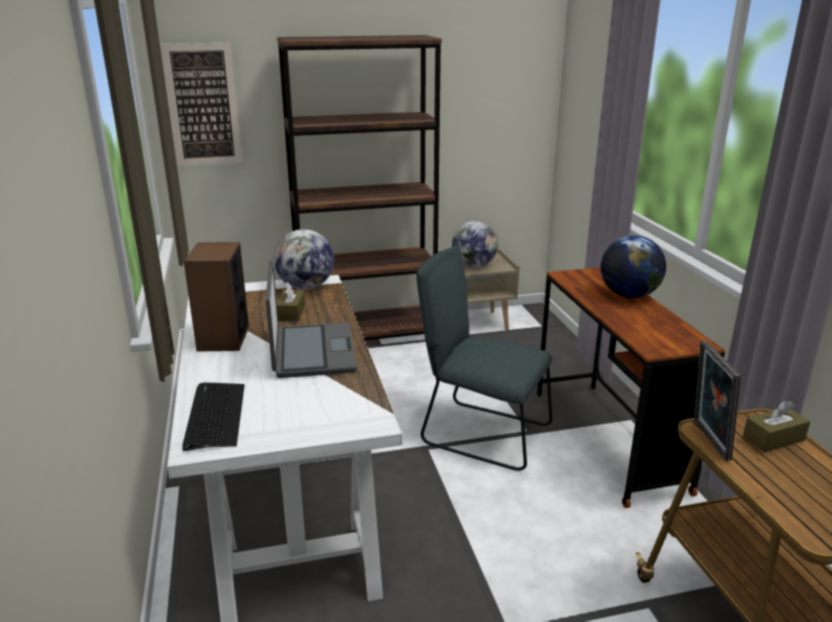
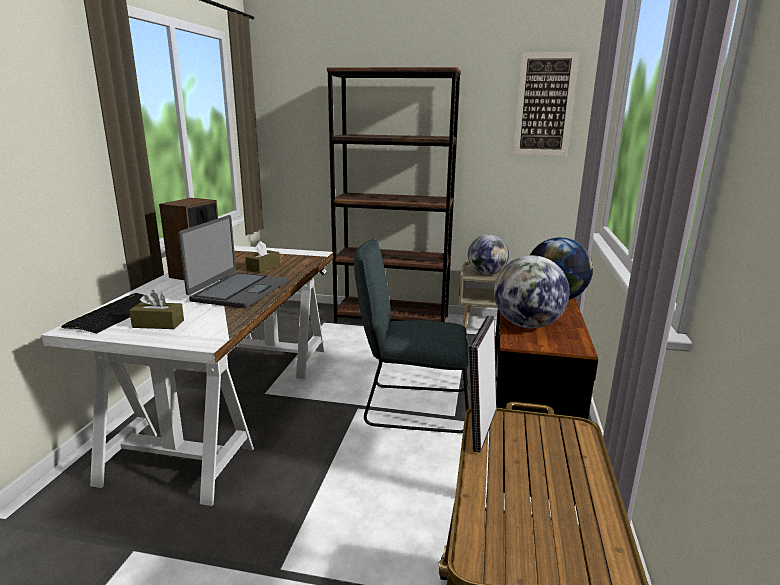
camera: 25 degrees right, 5 degrees down
picture [160,43,243,166] -> picture moved to [513,52,579,156]
globe [274,229,334,290] -> globe moved to [494,255,570,328]
grey chair [416,246,552,471] -> grey chair turned 45 degrees counterclockwise [354,239,469,433]
brown tissue box [743,400,810,452] -> brown tissue box moved to [129,290,184,329]

